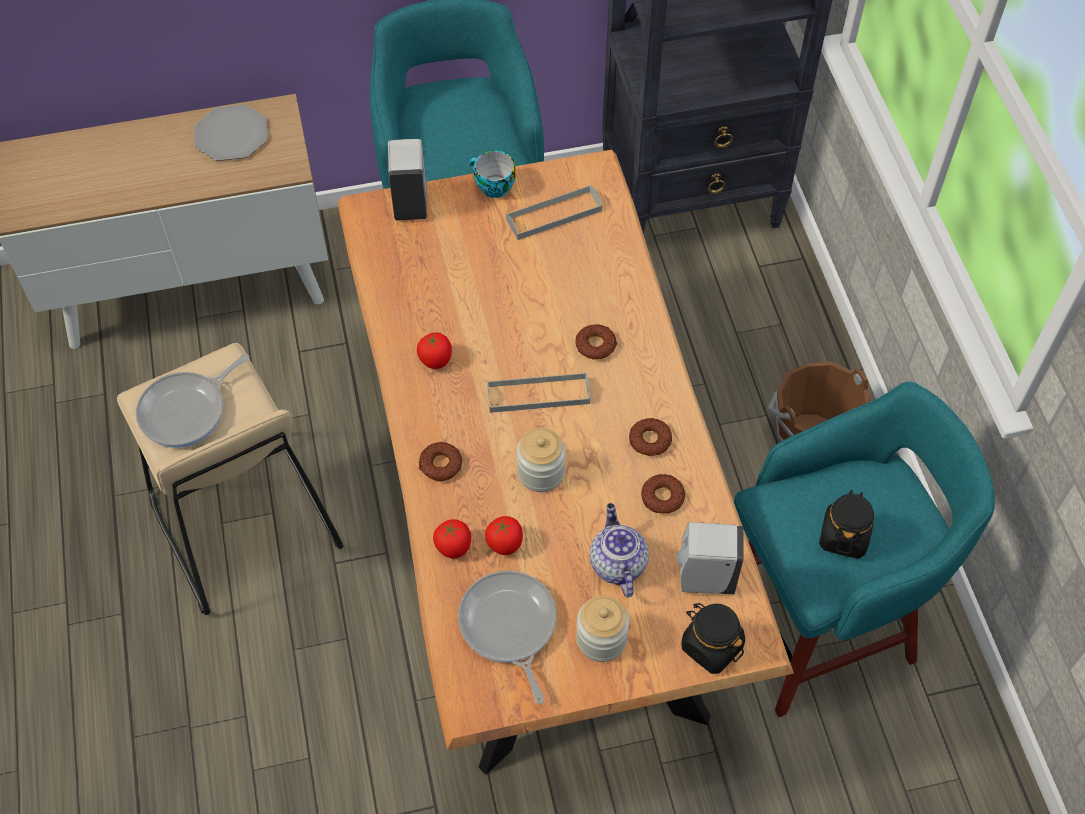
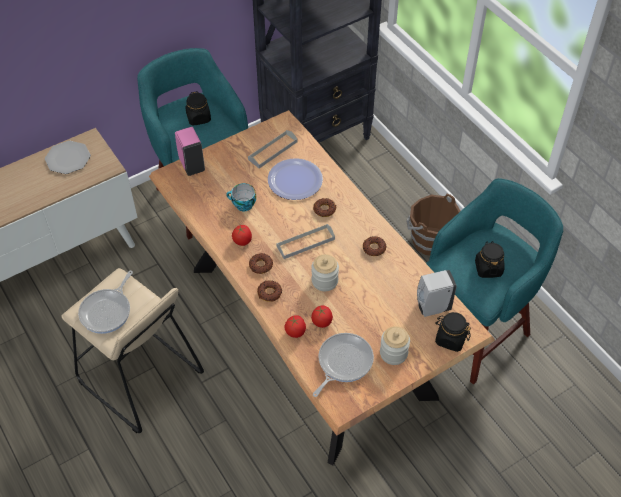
camera: 20 degrees left, 5 degrees down
white soap dispenser [388,139,427,220] -> pink soap dispenser [175,127,205,176]
frying pan [458,571,557,704] -> frying pan turned 75 degrees clockwise [313,333,374,397]
cup [469,150,516,198] -> cup moved to [226,183,256,211]
teapot [589,503,649,598] -> none
donut [641,474,685,514] -> donut moved to [249,253,273,274]
none -> black jar [185,91,211,126]
none -> plate [268,158,323,200]

